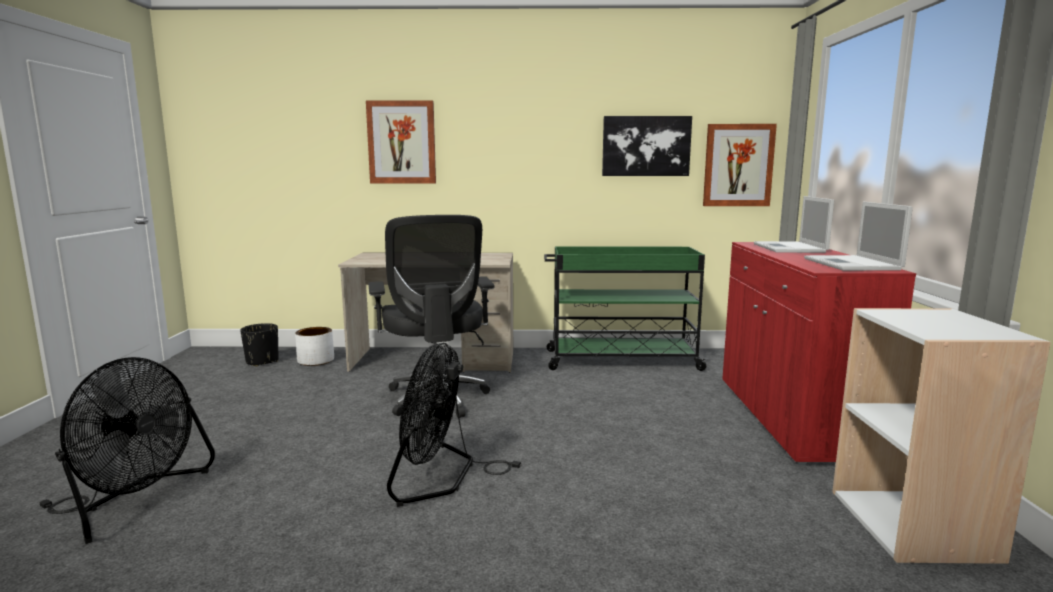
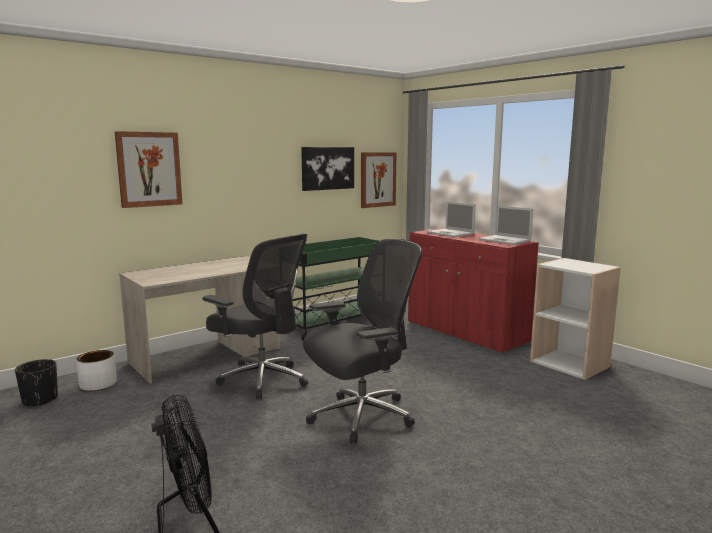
camera: 40 degrees left, 0 degrees up
black fan [387,343,523,507] -> office chair [303,239,423,443]

